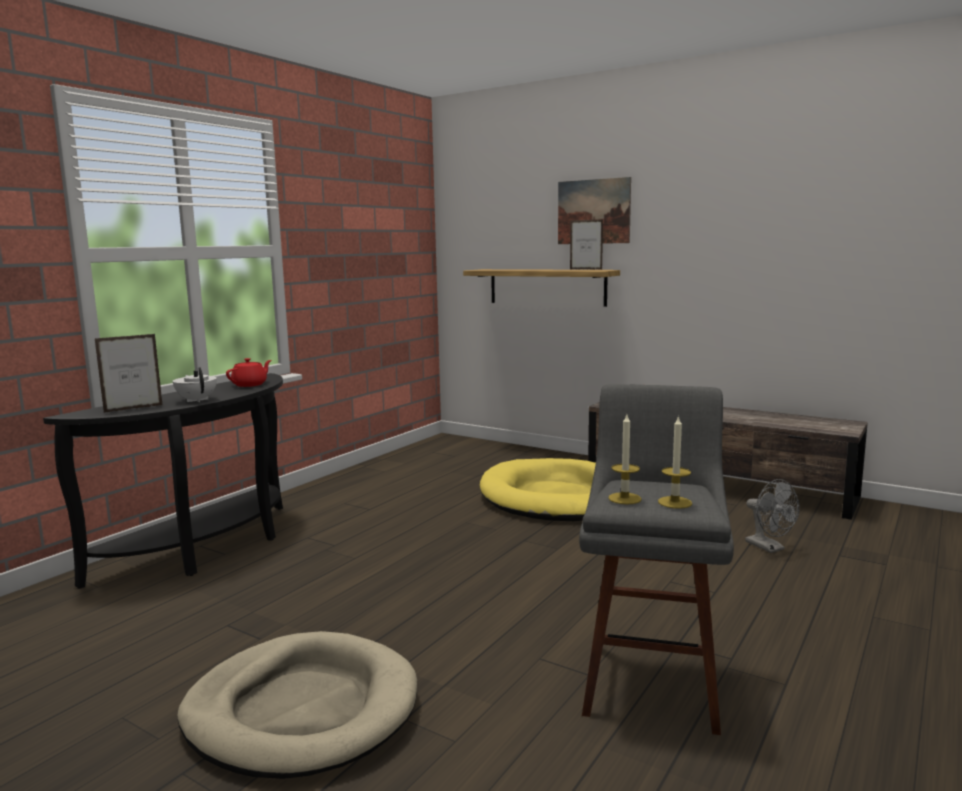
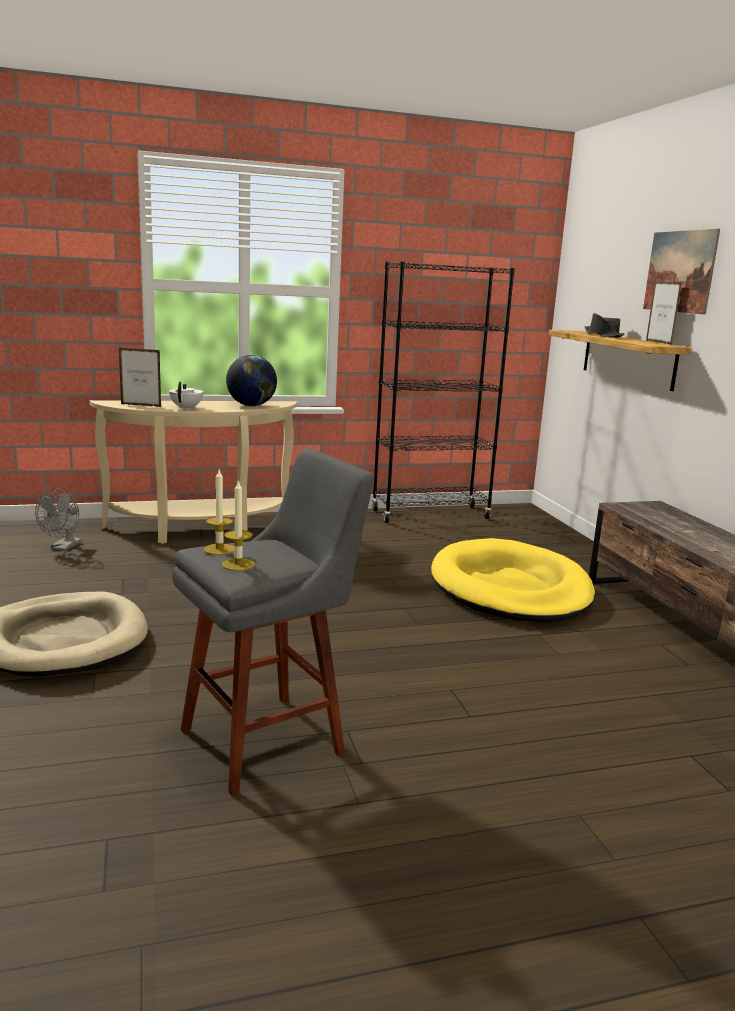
camera: 40 degrees right, 5 degrees up
black console table [43,373,283,589] -> beige console table [90,400,297,544]
red teapot [226,358,271,387] -> globe [226,355,277,406]
grey fan [745,479,800,553] -> grey fan moved to [35,489,81,551]
none -> black bookcase [371,262,515,523]
none -> black hat [584,313,625,338]

